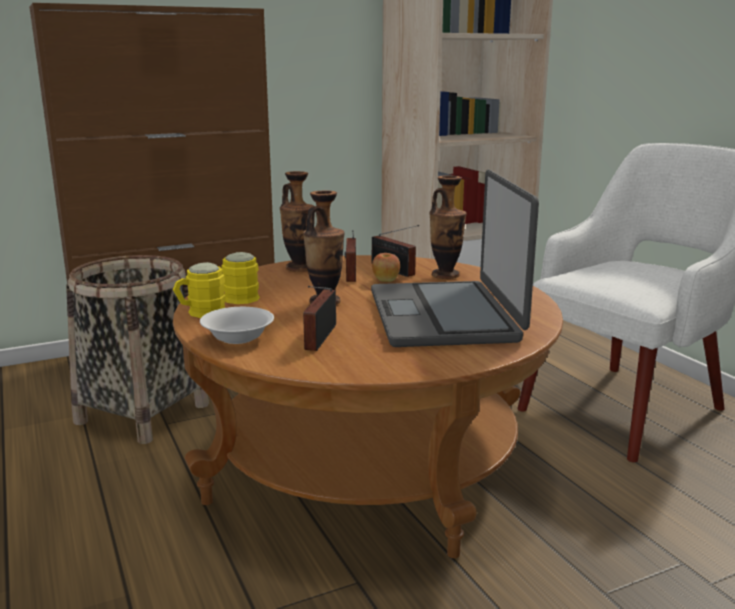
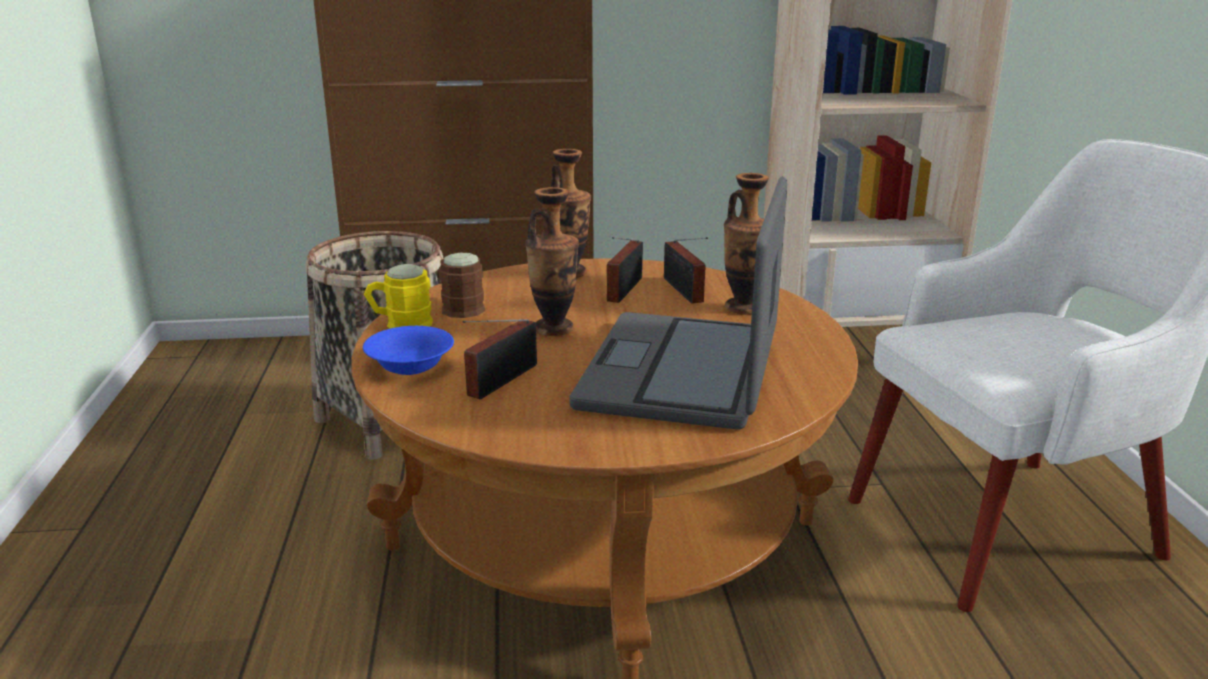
camera: 20 degrees right, 5 degrees up
white bowl [200,307,274,344] -> blue bowl [363,326,454,375]
yellow mug [221,252,260,304] -> brown mug [439,253,485,318]
apple [372,253,400,282] -> none

